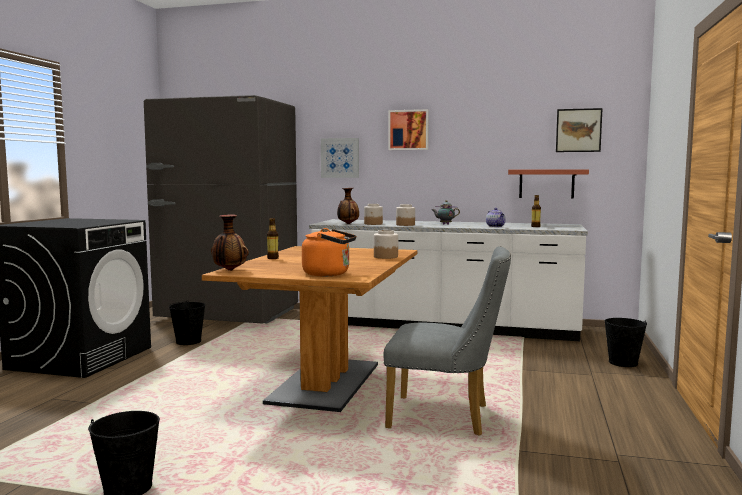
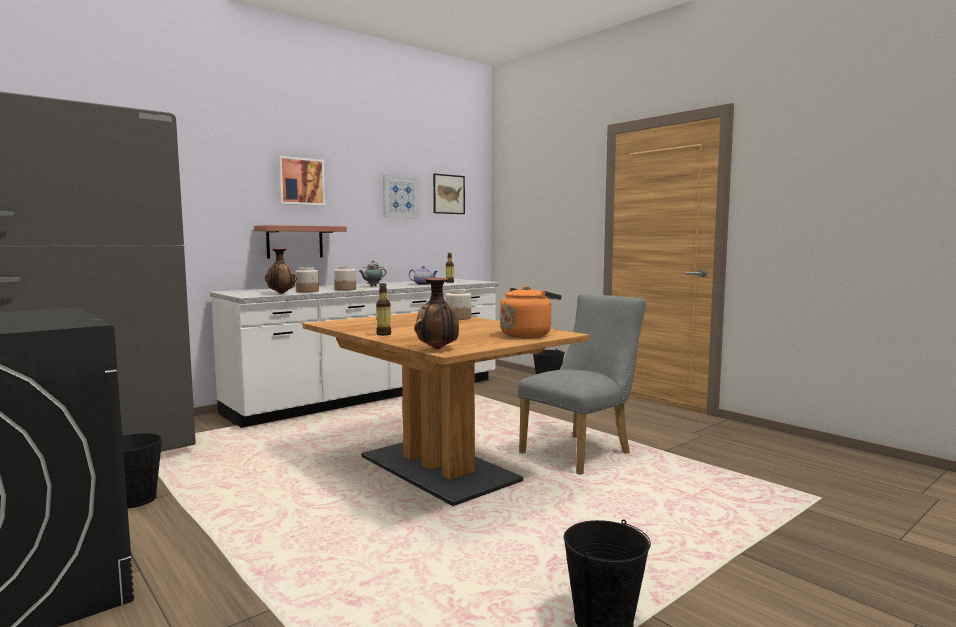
camera: 55 degrees left, 0 degrees up
picture [321,138,359,178] -> picture moved to [383,174,420,219]
shelf [508,169,589,199] -> shelf moved to [254,225,347,259]

